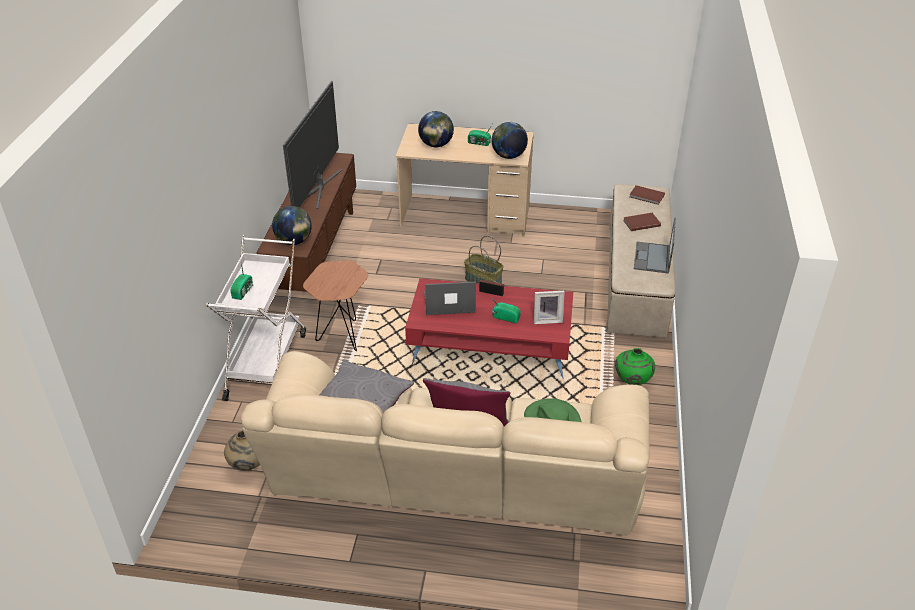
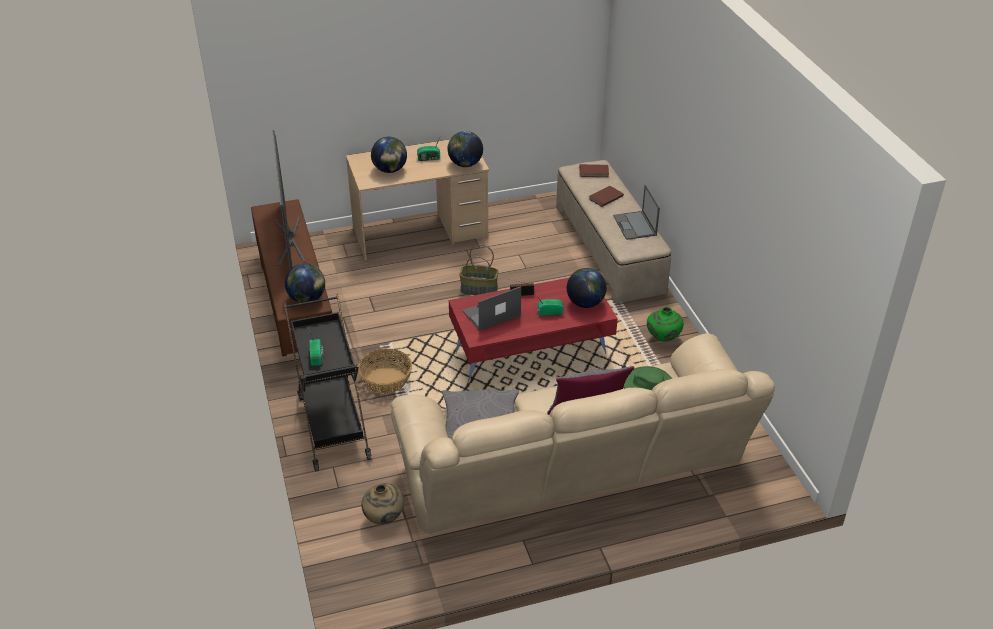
camera: 25 degrees left, 0 degrees up
white cart [206,234,306,401] -> black cart [284,293,372,472]
brown side table [303,260,368,351] -> basket [358,348,412,394]
picture frame [534,291,565,324] -> globe [567,268,607,308]

